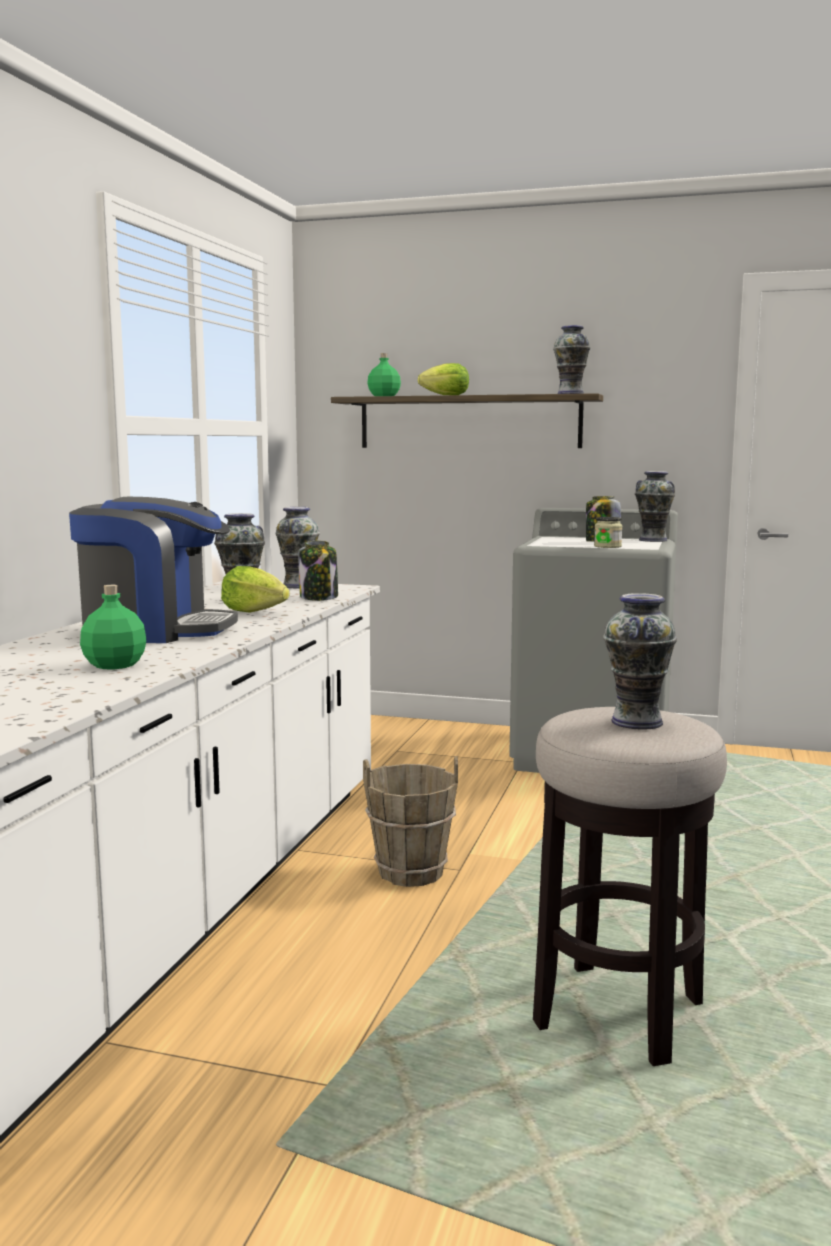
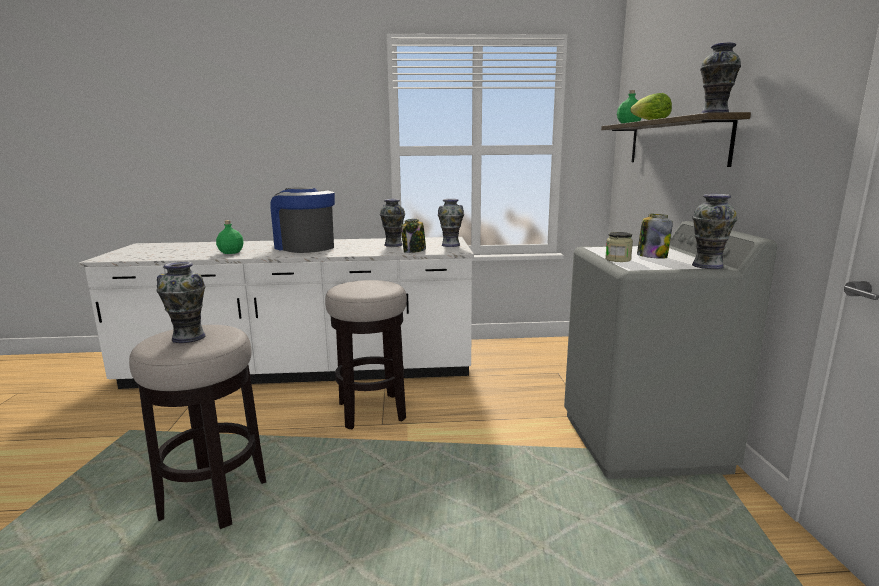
camera: 70 degrees right, 5 degrees up
coffee machine [69,497,238,643] -> coffee machine turned 150 degrees clockwise [270,187,335,253]
lettuce [221,566,290,613] -> none
brown bucket [363,756,458,887] -> stool [325,280,407,429]

